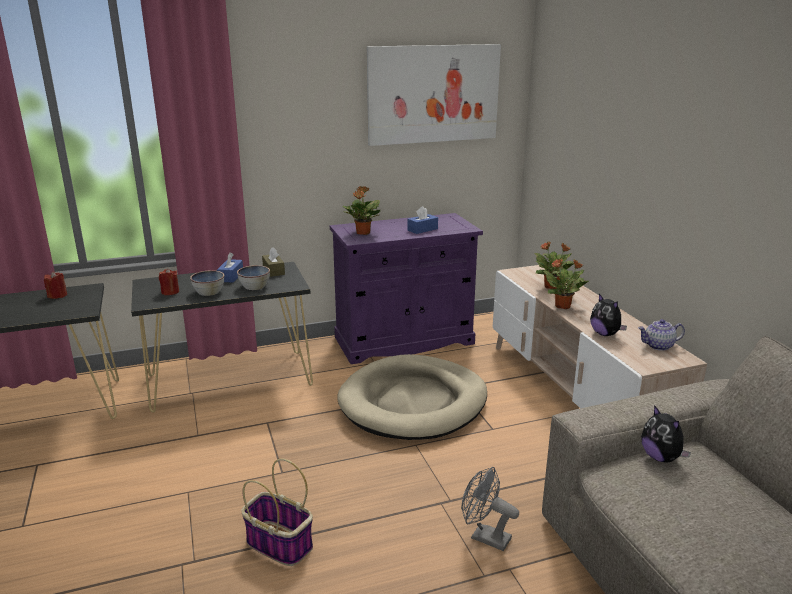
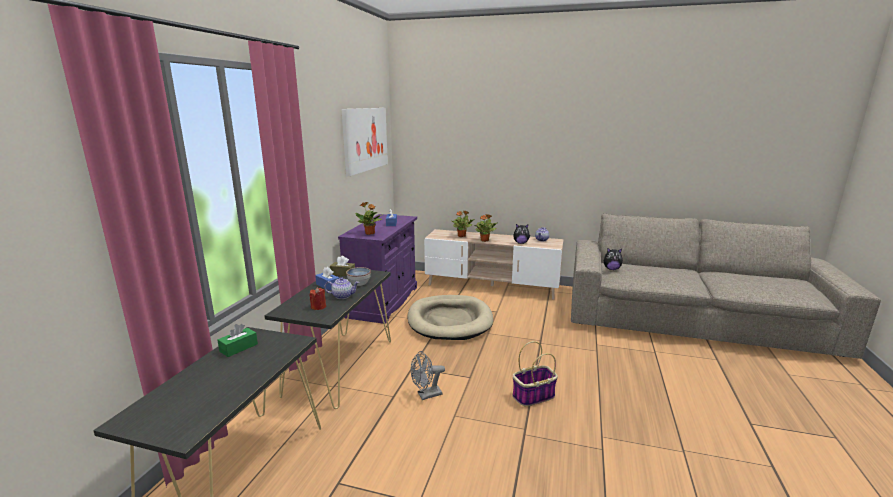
camera: 55 degrees left, 5 degrees down
red candle [44,271,67,299] -> green tissue box [217,324,258,357]
bowl [190,270,224,296] -> teapot [324,277,359,299]
grey fan [461,467,519,551] -> grey fan moved to [411,351,445,400]

